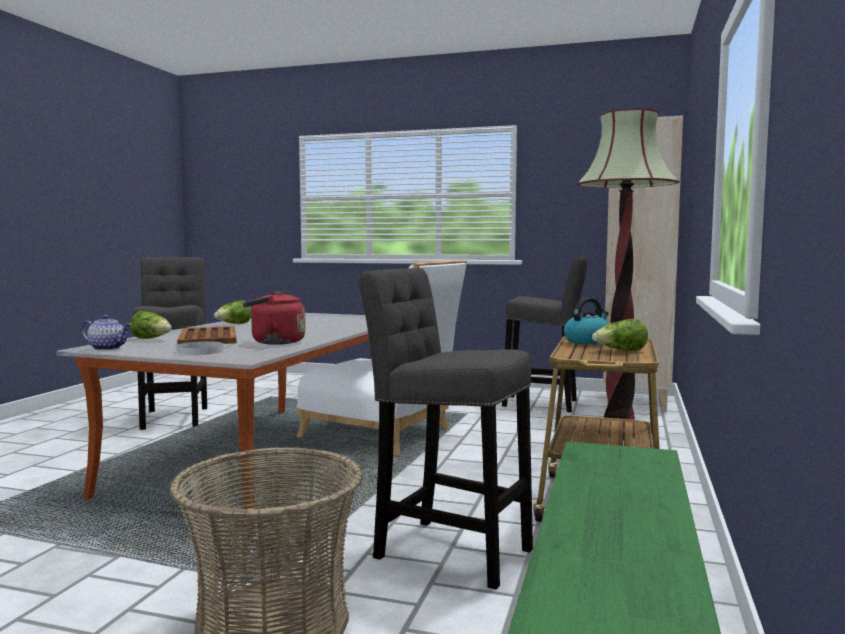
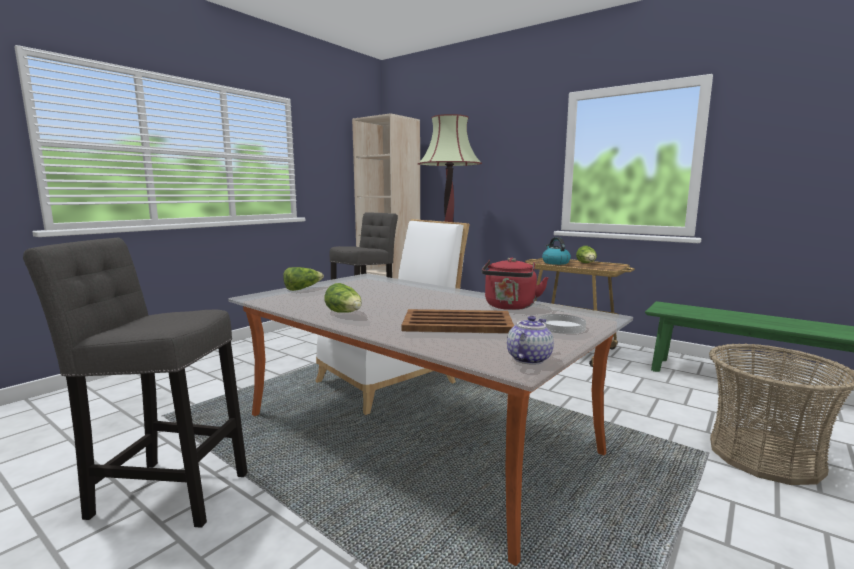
camera: 70 degrees left, 5 degrees up
lettuce [130,311,172,339] -> lettuce moved to [283,267,324,291]
grey stool [358,268,533,589] -> none

